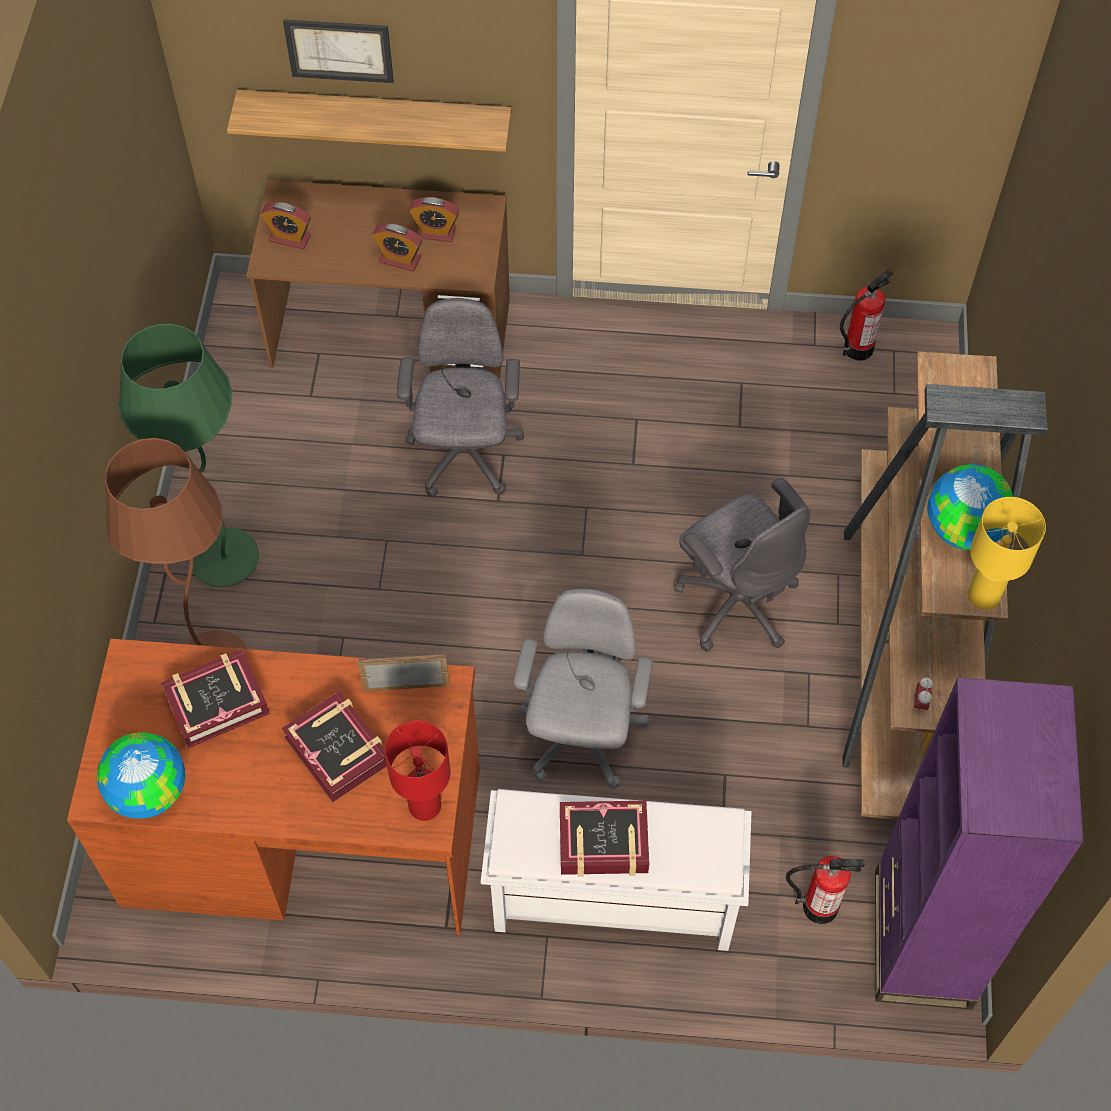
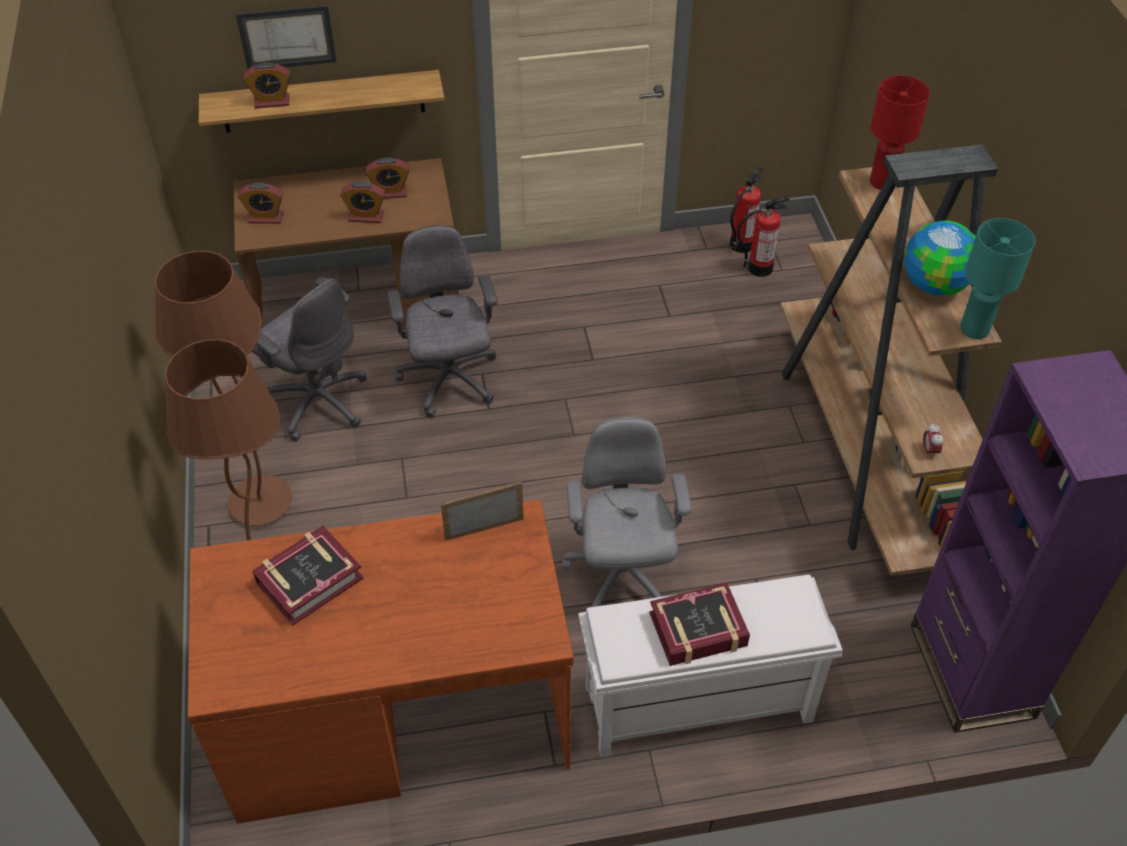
camera: 15 degrees left, 10 degrees down
globe [96,732,186,819] -> none
green floor lamp [118,324,259,587] -> brown floor lamp [155,251,292,526]
book [282,691,387,802] -> none
red table lamp [384,720,450,821] -> red table lamp moved to [870,75,930,190]
grey office chair [674,478,811,652] -> grey office chair moved to [251,277,367,441]
fire extinguisher [786,855,865,924] -> fire extinguisher moved to [737,196,790,277]
yellow table lamp [968,497,1046,610] -> turquoise table lamp [960,218,1035,339]
none -> alarm clock [244,62,290,108]

